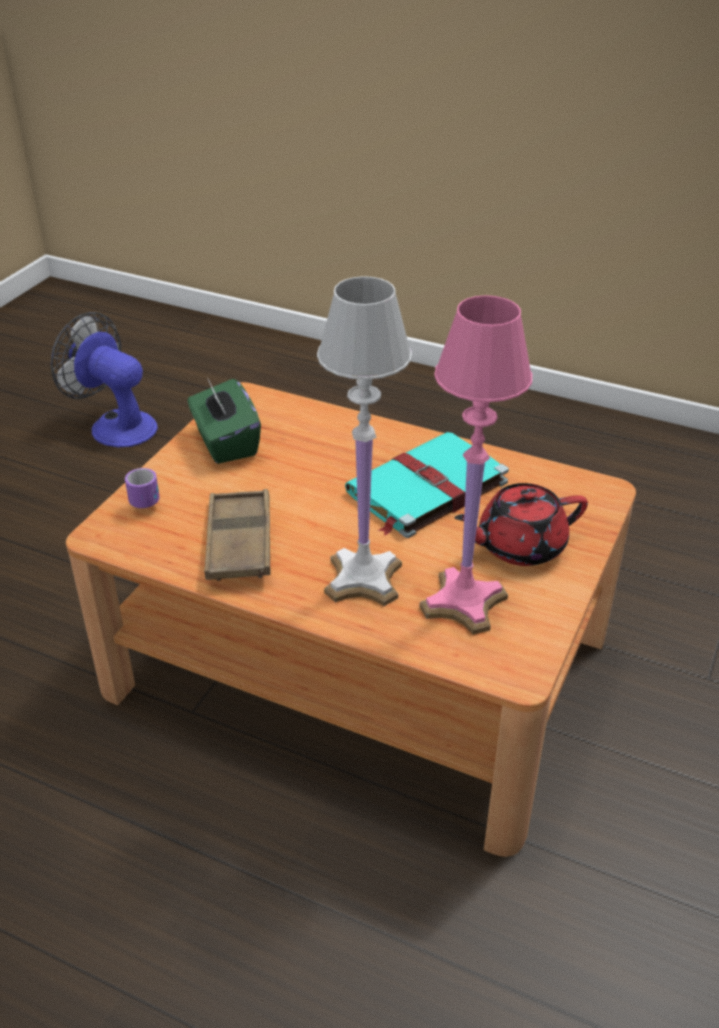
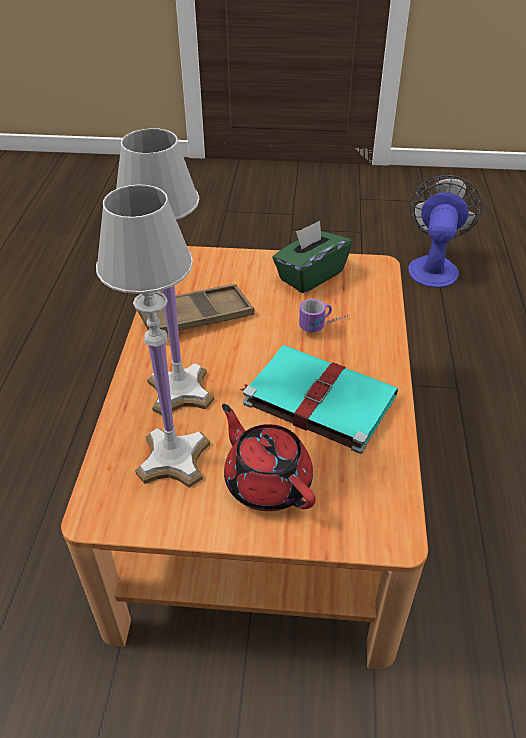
camera: 70 degrees right, 5 degrees up
mug [125,468,160,508] -> mug moved to [299,299,348,332]
pink table lamp [420,295,532,635] -> white table lamp [96,184,210,488]

